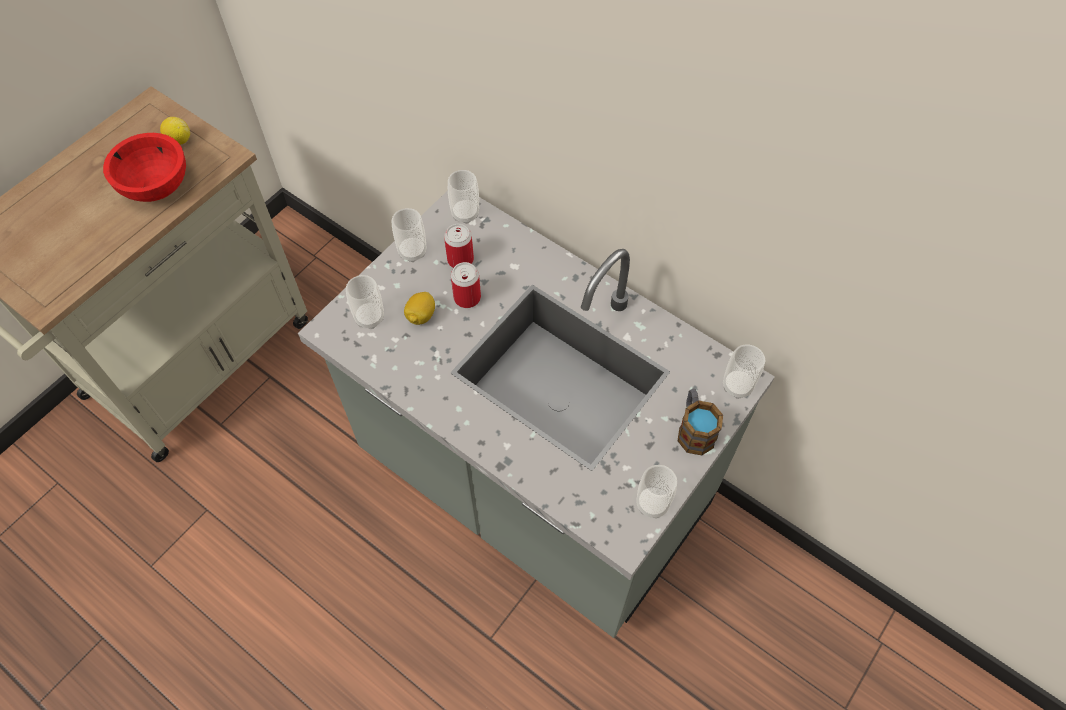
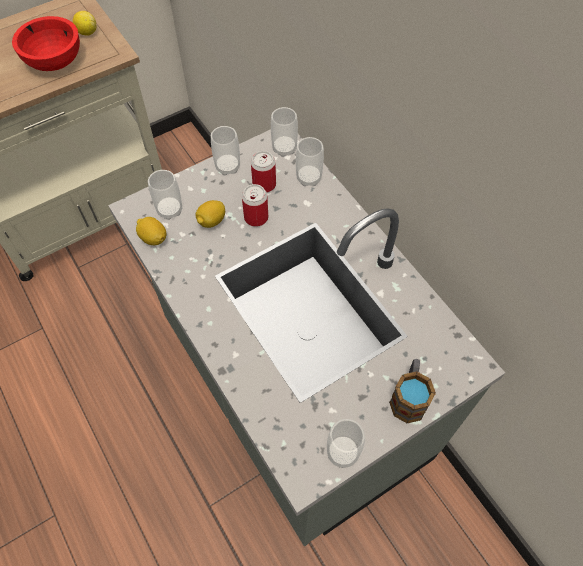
camera: 20 degrees right, 0 degrees up
cup [723,345,766,399] -> cup moved to [296,137,324,186]
none -> lemon [136,217,166,245]

